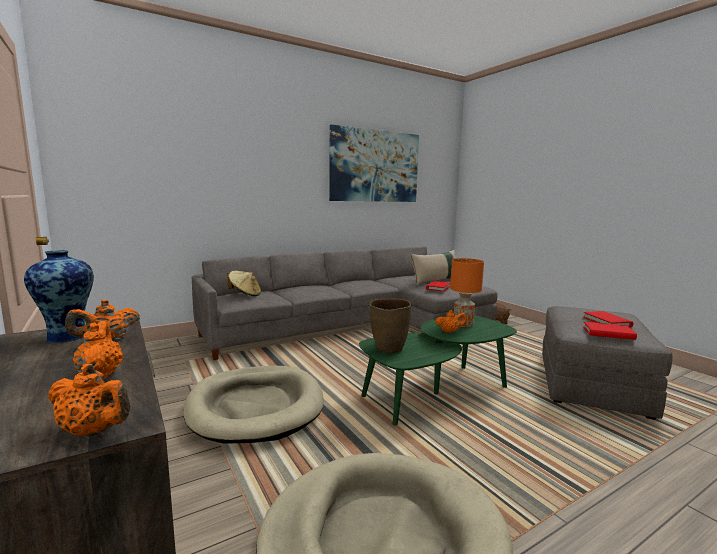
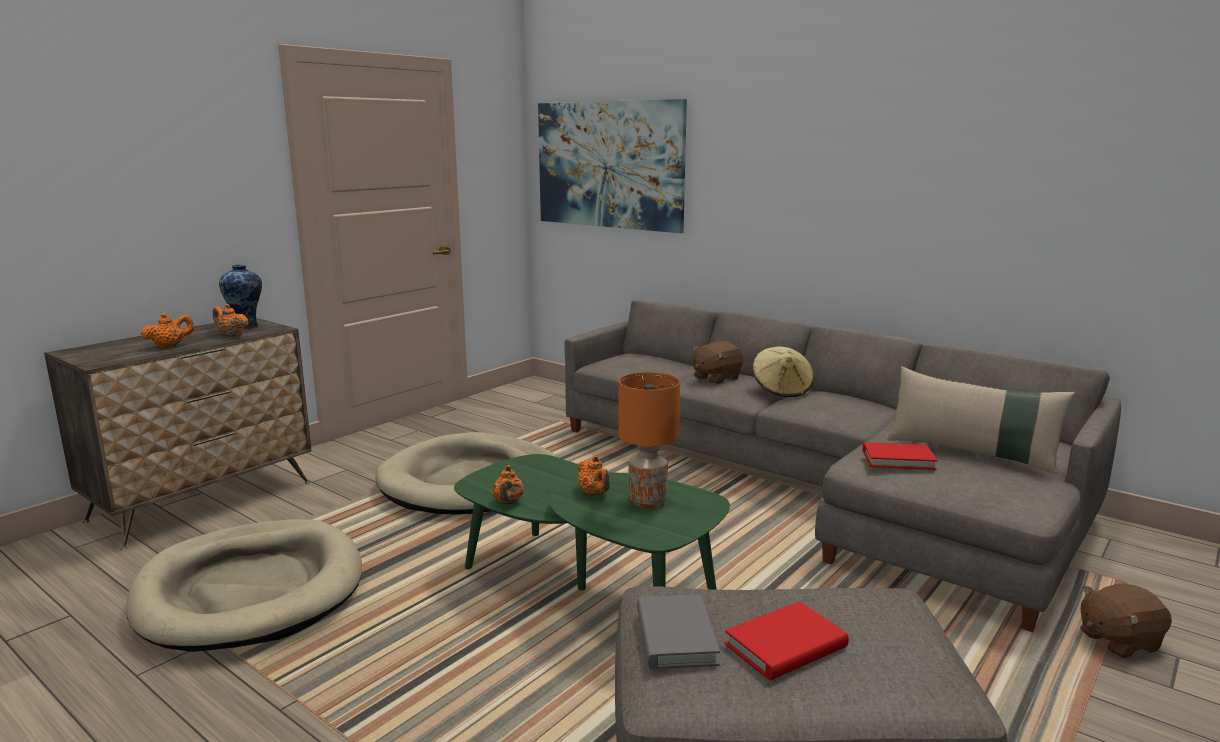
camera: 70 degrees right, 5 degrees up
orange teapot [48,363,130,436] -> orange teapot moved to [493,465,524,504]
beige hat [227,271,261,296] -> beige hat moved to [752,347,814,397]
picture [329,125,419,202] -> picture moved to [538,99,687,233]
brown vase [369,299,411,353] -> none
red book [583,322,637,340] -> grey book [637,594,720,669]
none -> brown plush toy [692,341,743,384]

